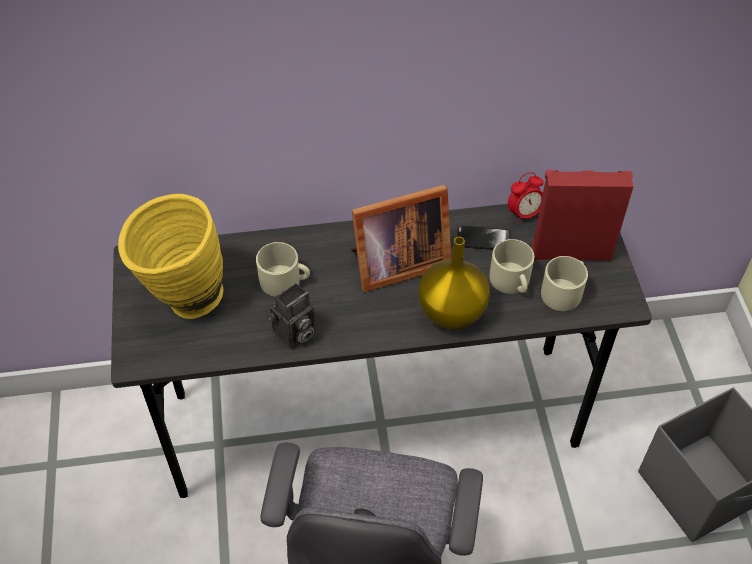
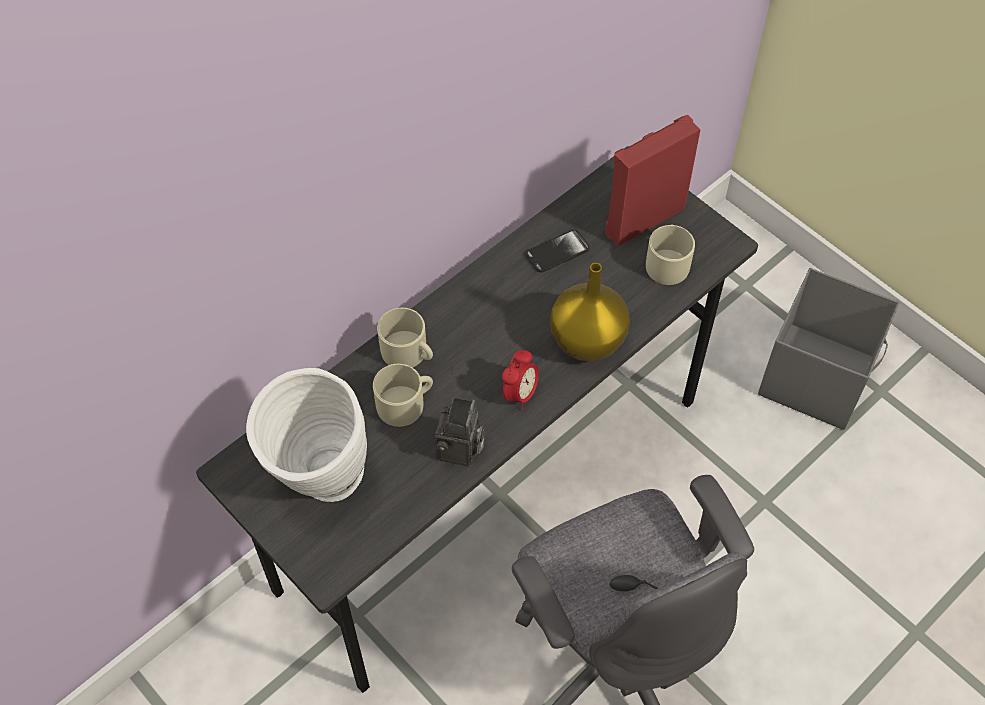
camera: 35 degrees left, 5 degrees up
yellow vase [118,194,223,319] -> white vase [246,368,367,502]
picture frame [351,185,451,292] -> none
beige mug [490,239,534,294] -> beige mug moved to [377,308,433,368]
alarm clock [508,172,544,224] -> alarm clock moved to [502,350,539,410]

